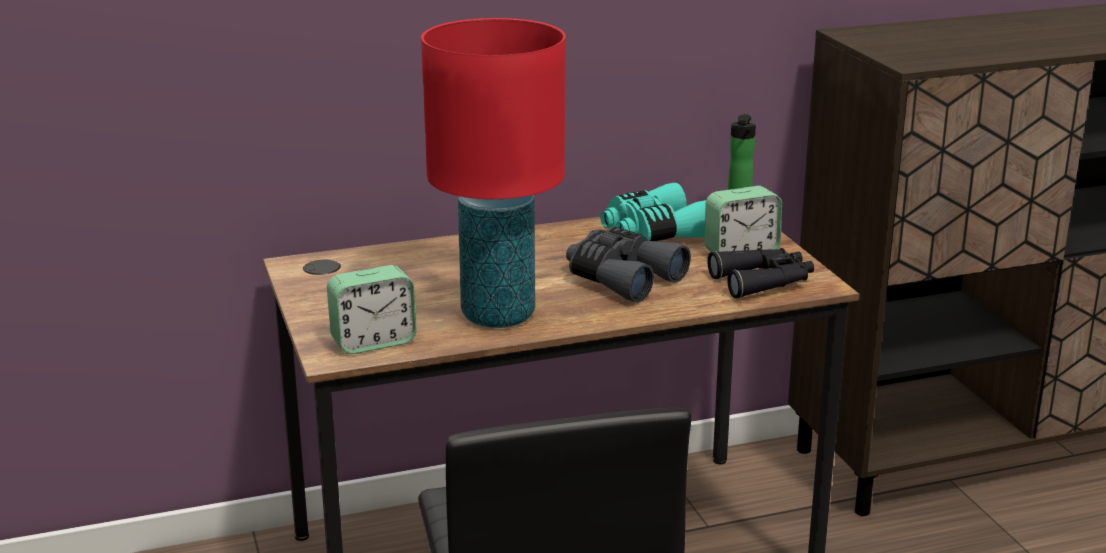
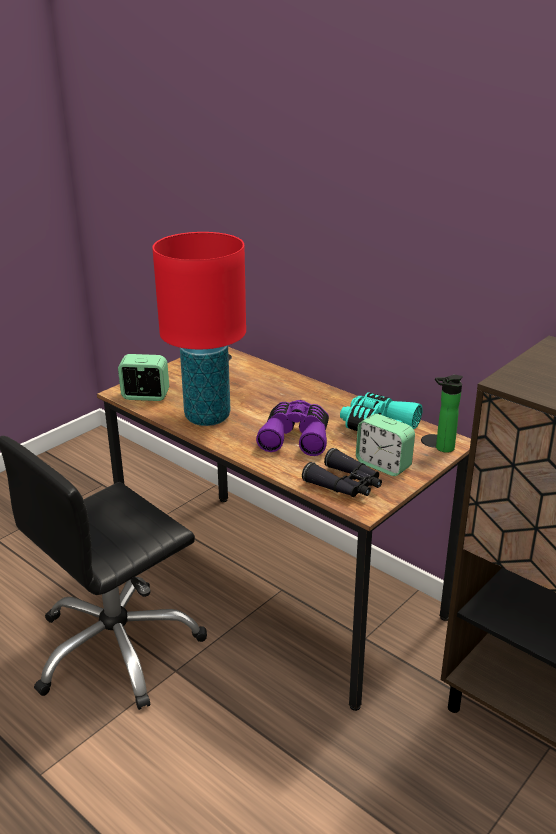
camera: 60 degrees right, 5 degrees up
alarm clock [327,265,417,354] -> alarm clock turned 150 degrees clockwise [118,354,169,401]
grey binoculars [566,226,691,303] -> purple binoculars [256,400,329,456]

